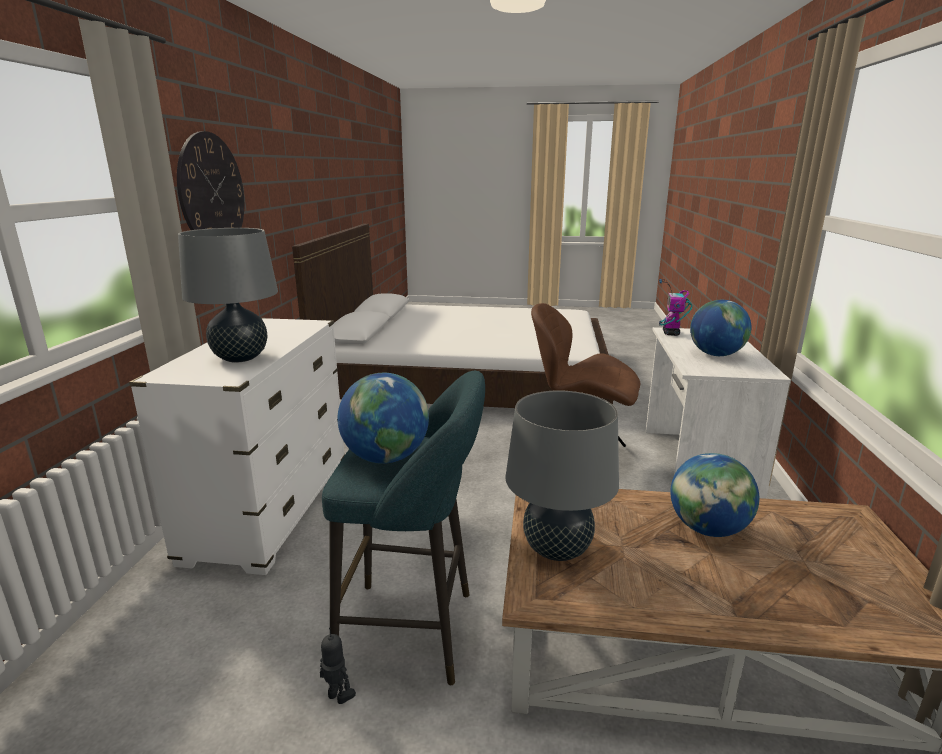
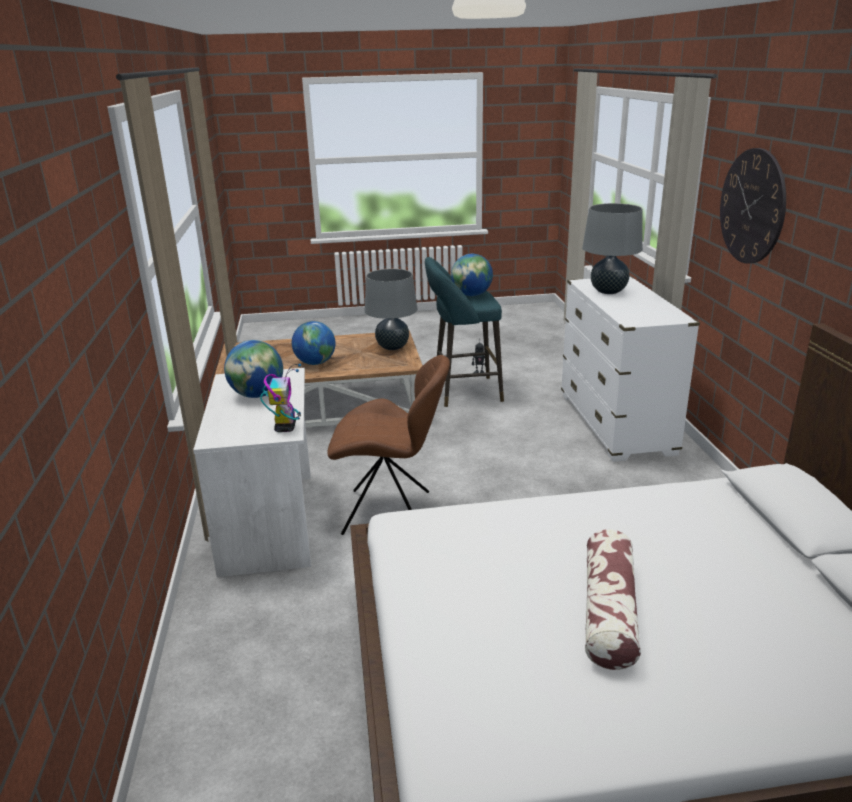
camera: 165 degrees right, 5 degrees up
none -> pillow [585,529,641,670]

